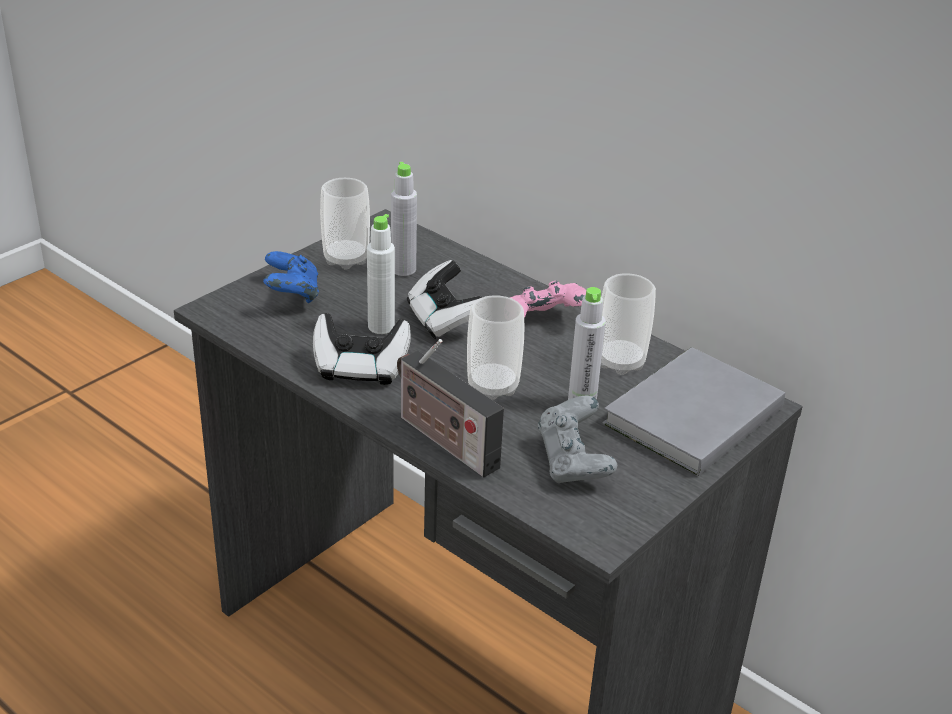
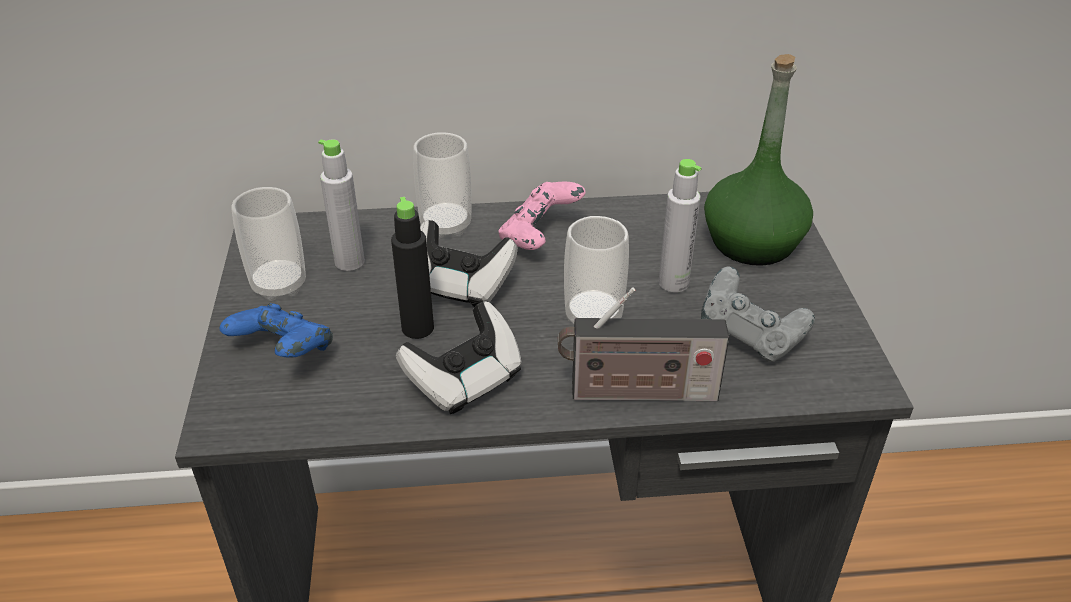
camera: 45 degrees left, 5 degrees up
white bottle [367,214,395,334] -> black bottle [391,197,434,339]
cup [601,274,656,375] -> cup moved to [413,132,472,239]
grey book [603,347,785,476] -> green bottle [704,54,813,266]

